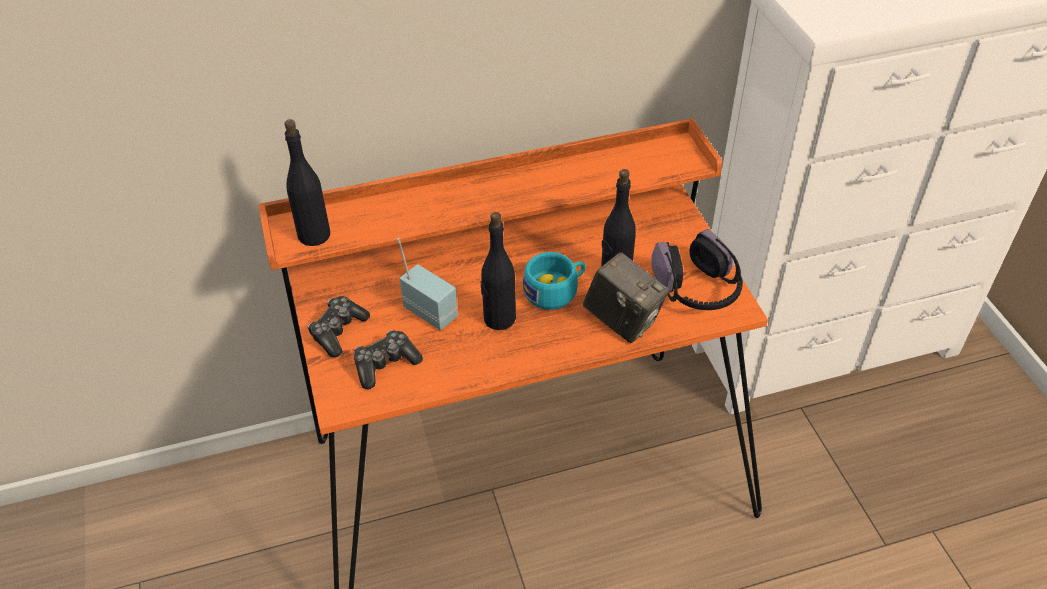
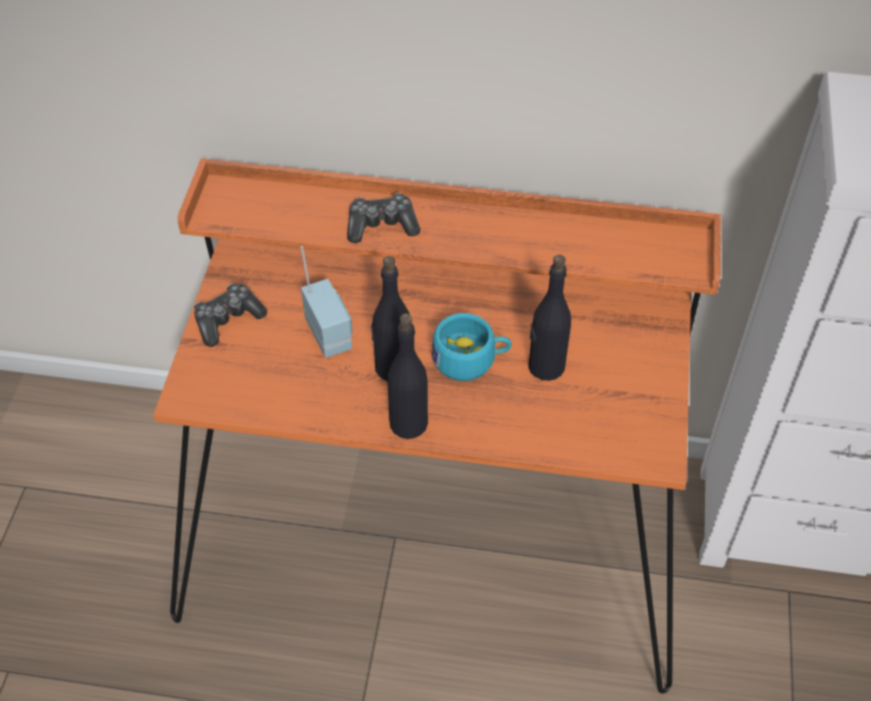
camera: 25 degrees right, 5 degrees up
black bottle [284,119,330,246] -> black bottle moved to [387,314,428,439]
game controller [354,330,423,389] -> game controller moved to [347,193,420,243]
camera [583,252,669,343] -> none
headphones [651,229,743,310] -> none

